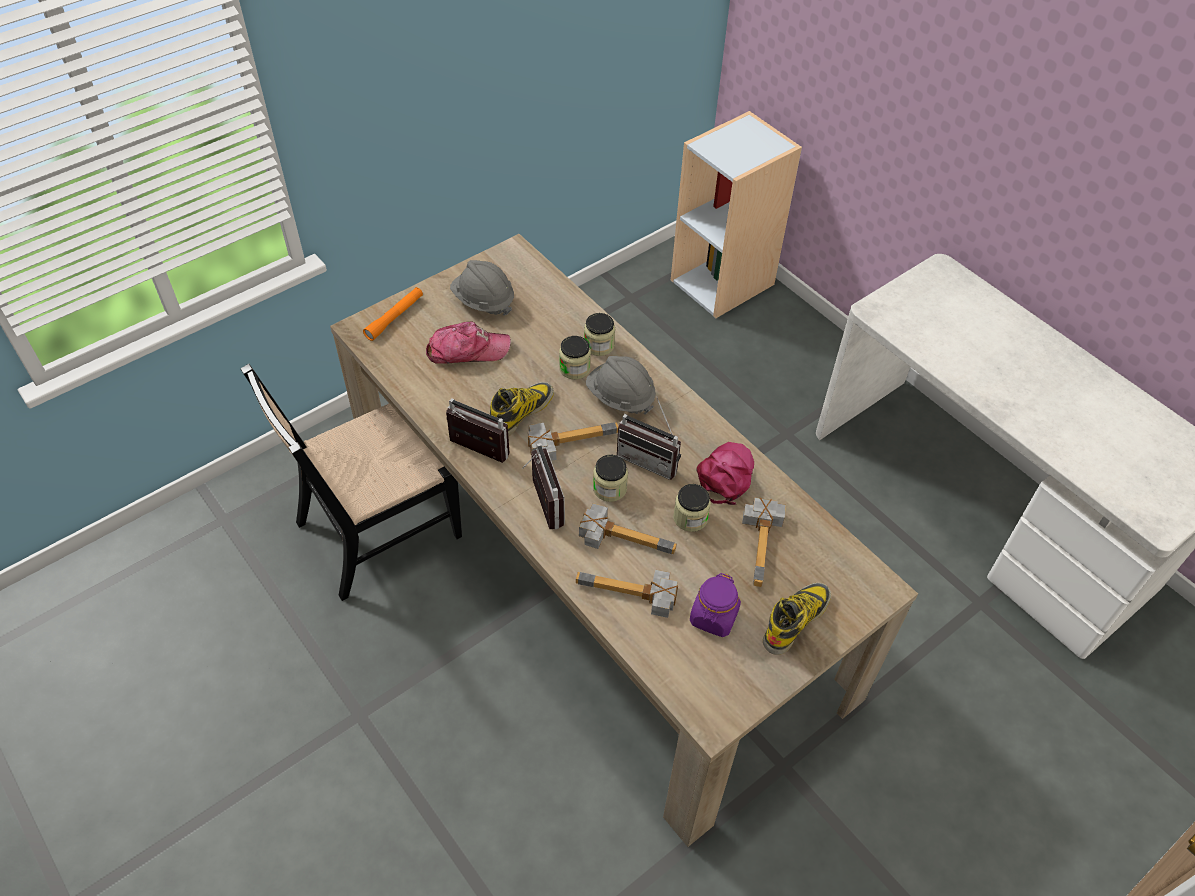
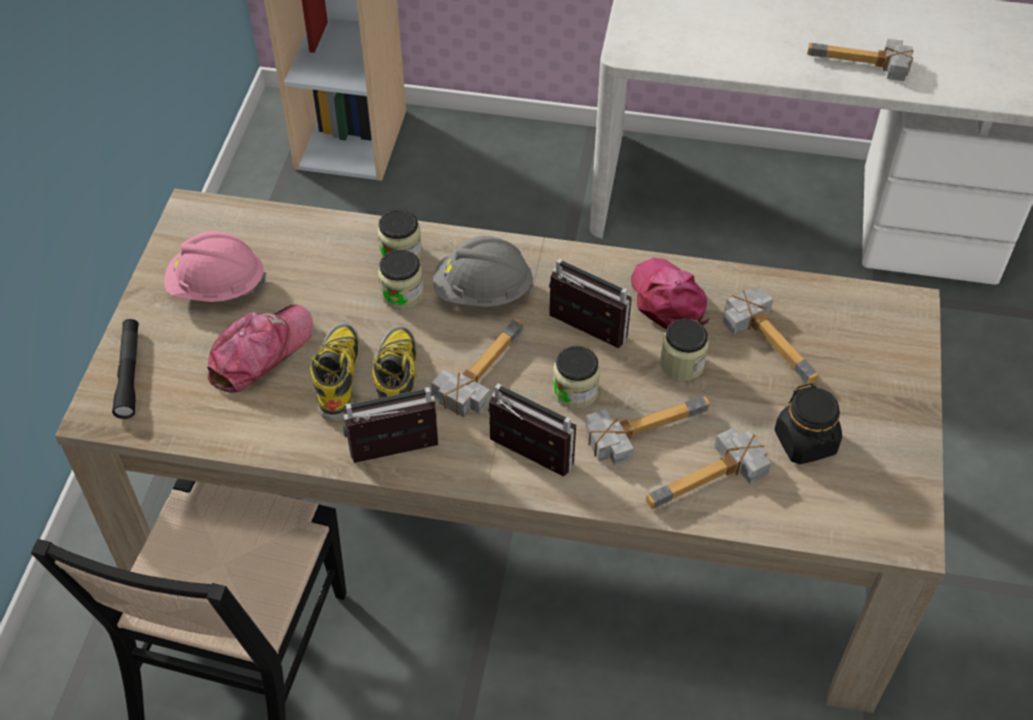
camera: 40 degrees left, 0 degrees up
orange flashlight [363,287,423,341] -> black flashlight [112,319,139,419]
grey hard hat [450,260,514,316] -> pink hard hat [164,231,266,302]
radio [617,397,681,480] -> radio turned 135 degrees counterclockwise [549,258,632,348]
purple jar [690,573,741,637] -> black jar [774,383,842,464]
boot [763,583,831,655] -> boot moved to [310,323,361,422]
none -> hammer [807,39,914,81]

